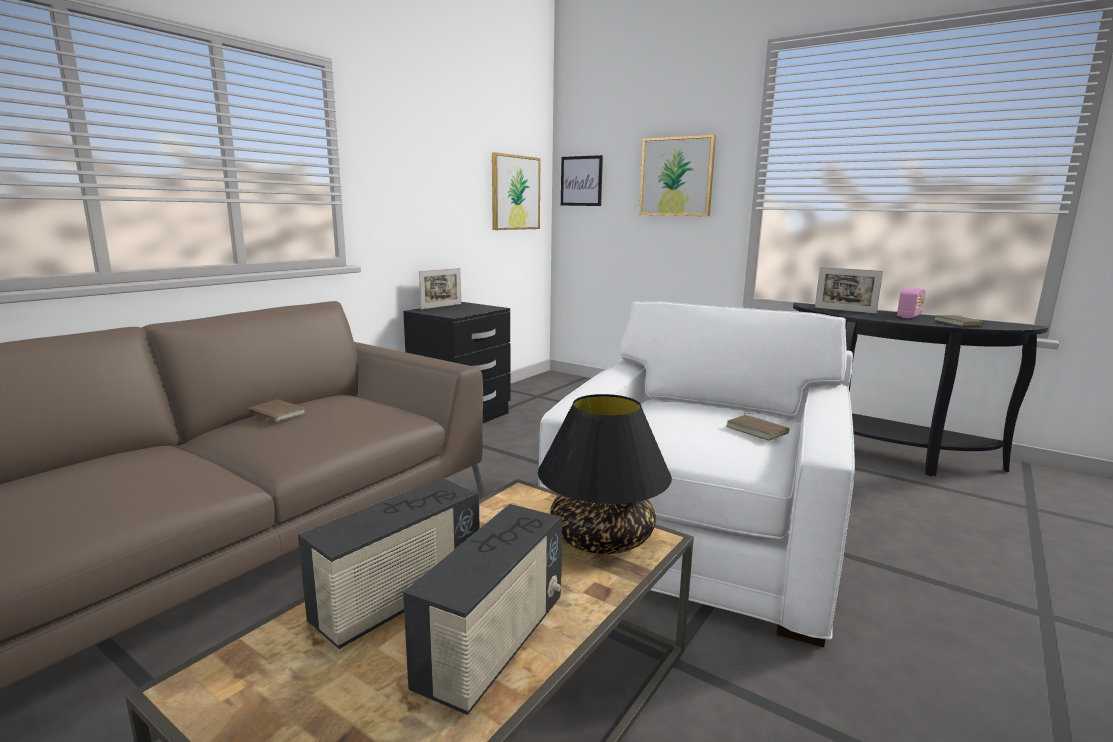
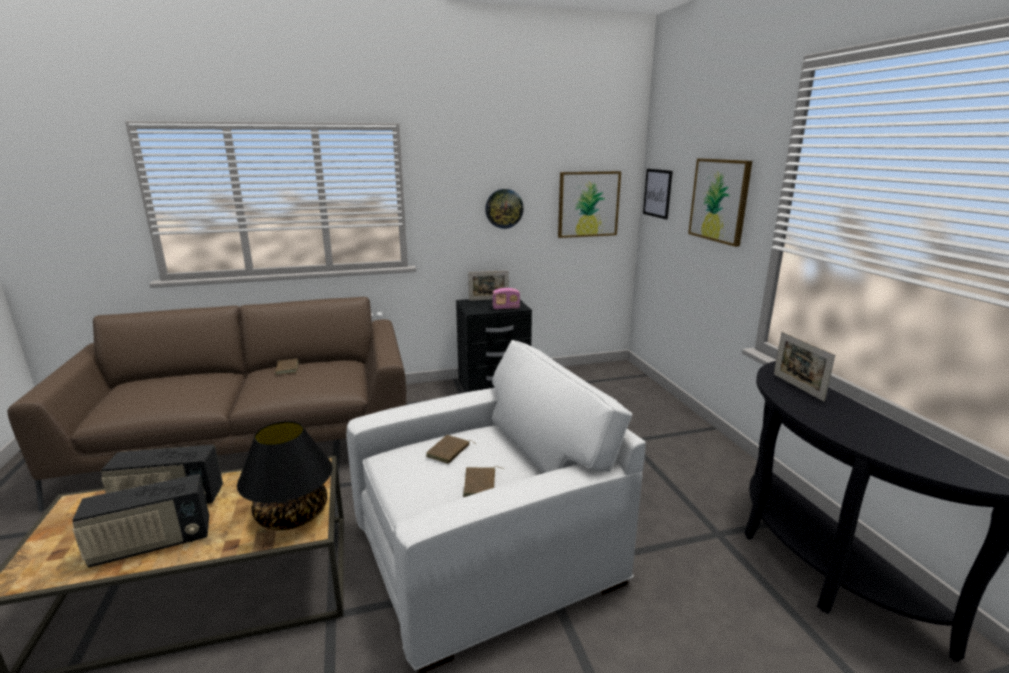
camera: 40 degrees right, 5 degrees up
radio [897,287,926,318] -> radio moved to [493,288,520,309]
brown book [934,315,985,326] -> brown book moved to [426,435,476,464]
none -> wall clock [485,189,524,229]

